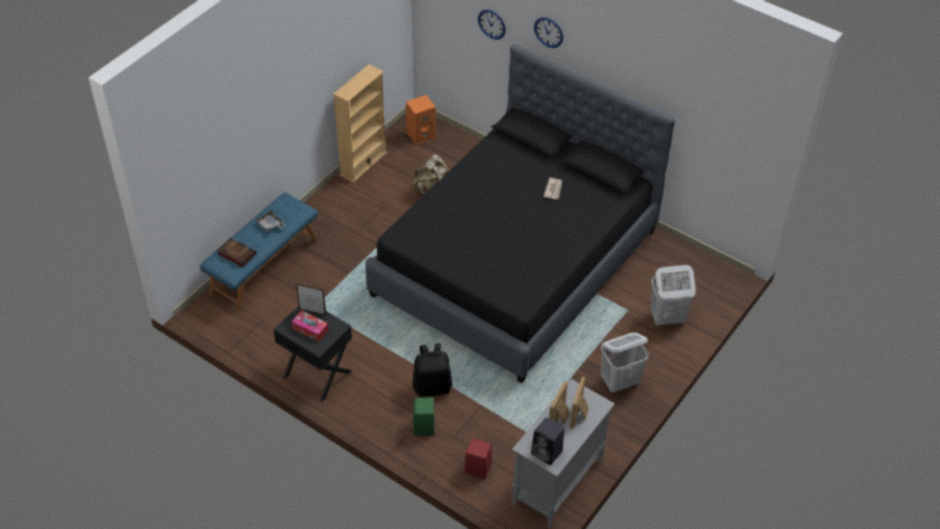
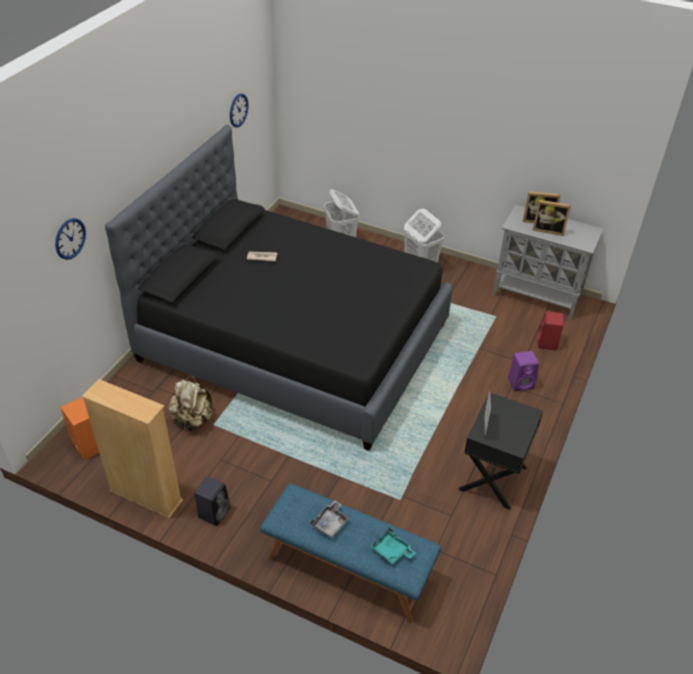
camera: 100 degrees left, 5 degrees down
book [217,238,257,267] -> turquoise tray [371,528,416,564]
tissue box [291,310,329,341] -> none
black backpack [413,343,452,397] -> none
green speaker [413,398,434,435] -> purple speaker [508,351,539,391]
black speaker [531,417,564,465] -> black speaker moved to [194,476,230,526]
wall clock [534,17,563,48] -> wall clock moved to [230,93,248,127]

